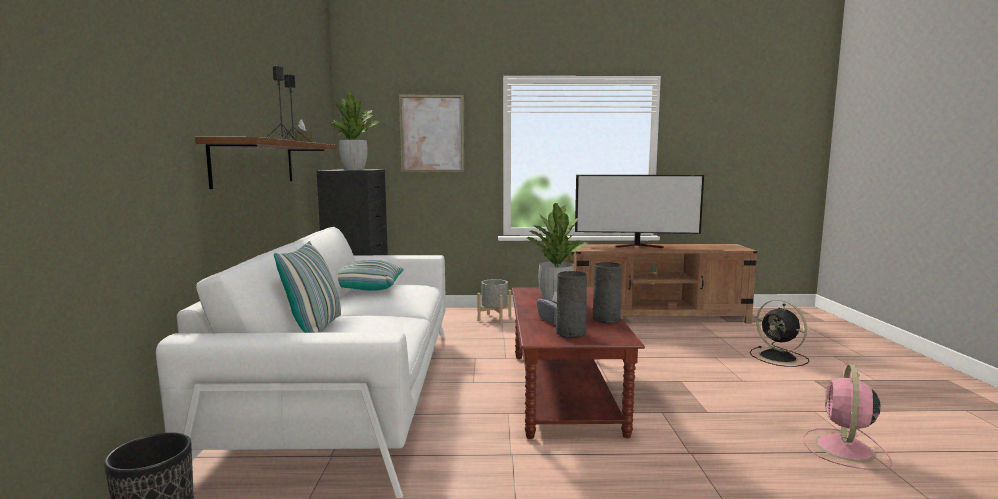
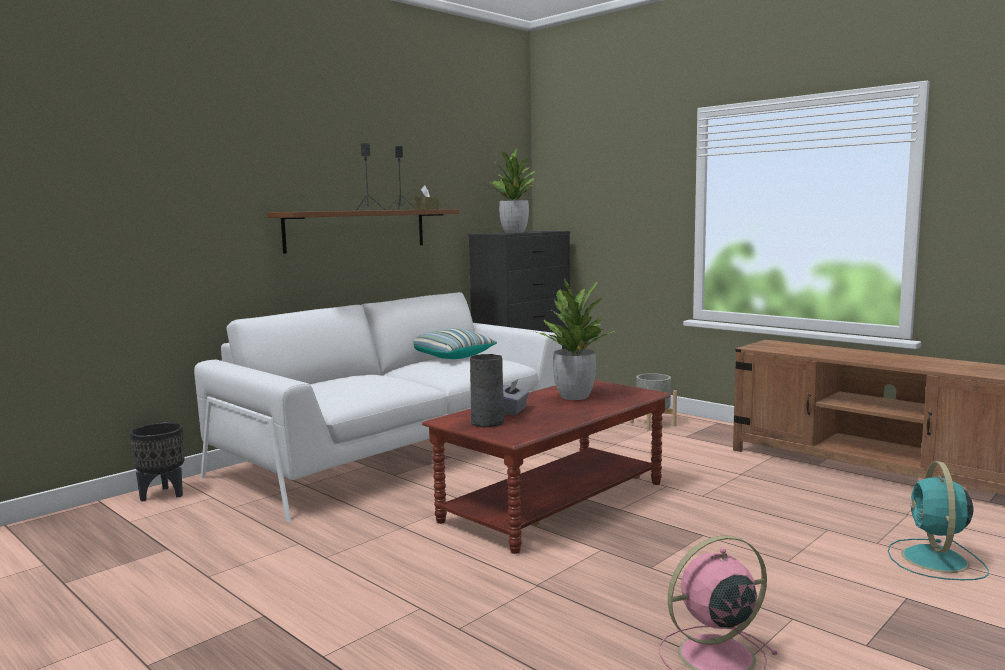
camera: 45 degrees right, 0 degrees up
pillow [274,241,341,333] -> none
picture [399,94,465,172] -> none
television [575,175,704,248] -> none
grey vase [593,262,622,323] -> none
black fan [750,300,809,367] -> turquoise fan [888,461,989,580]

